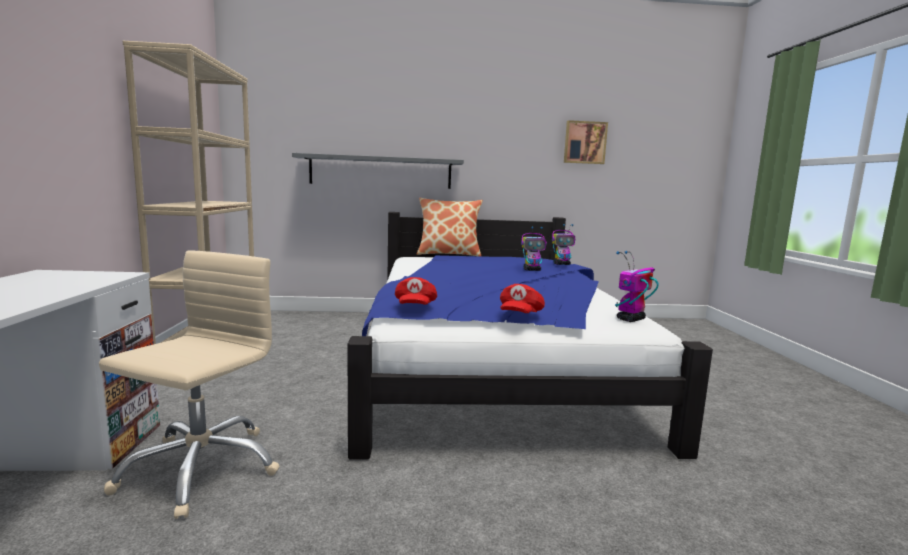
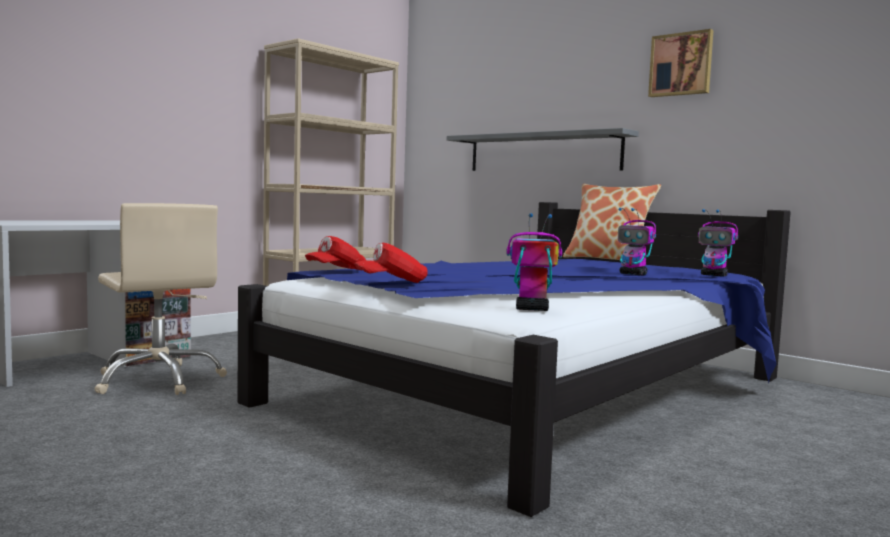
camera: 45 degrees right, 5 degrees down
beige office chair [99,250,280,519] -> beige office chair turned 75 degrees clockwise [95,203,227,395]
picture [564,120,608,164] -> picture moved to [648,29,713,97]

